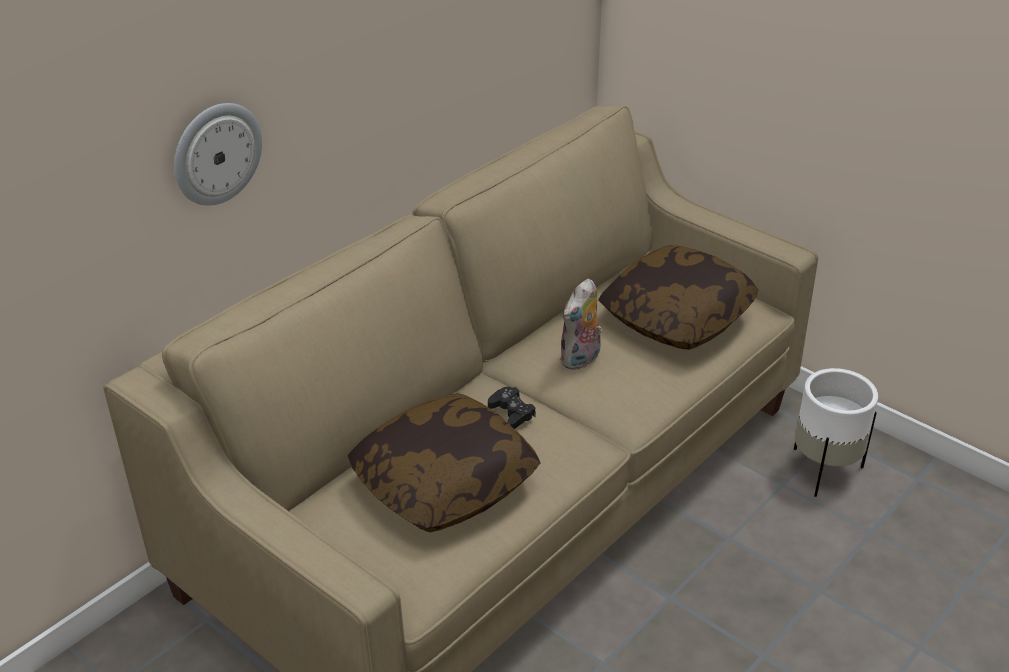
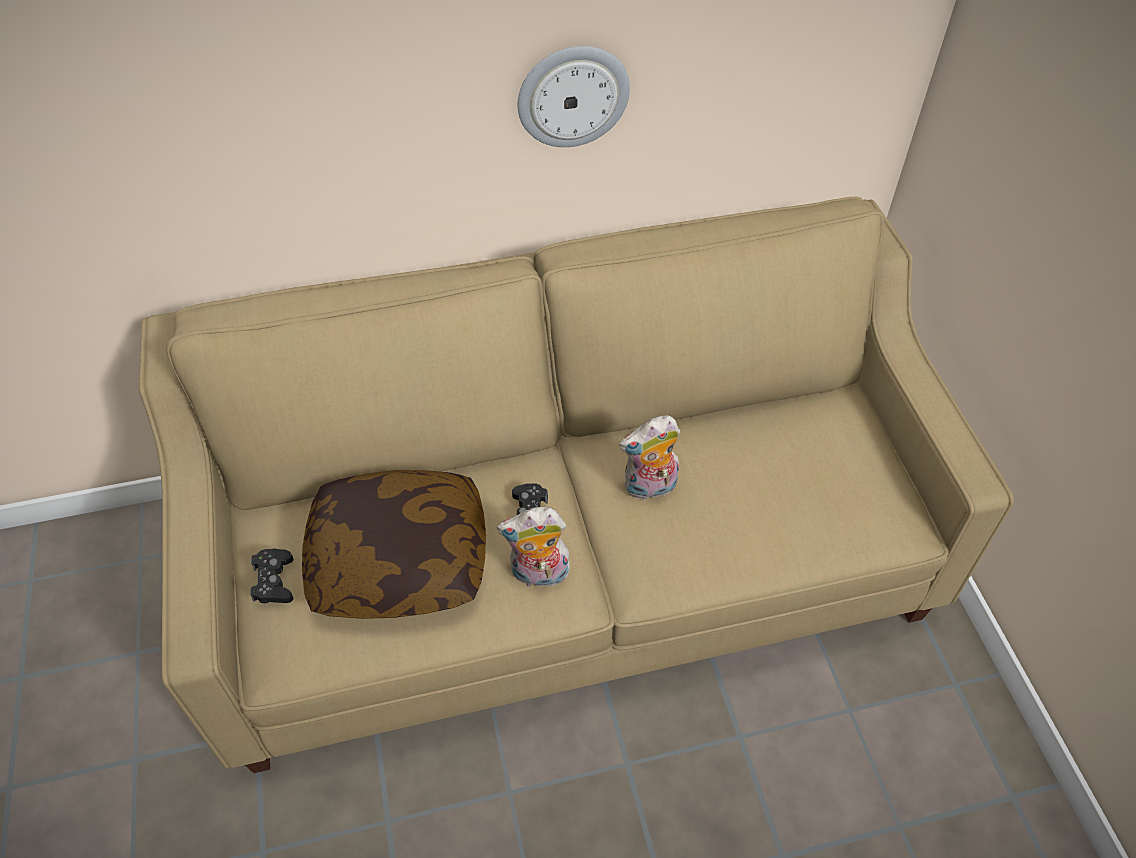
camera: 35 degrees right, 15 degrees up
wall clock [174,103,262,206] -> wall clock moved to [518,46,630,147]
pillow [598,245,758,350] -> none
white planter [794,368,878,497] -> none
none -> black game controller [250,548,293,604]
none -> plush toy [497,507,571,587]

